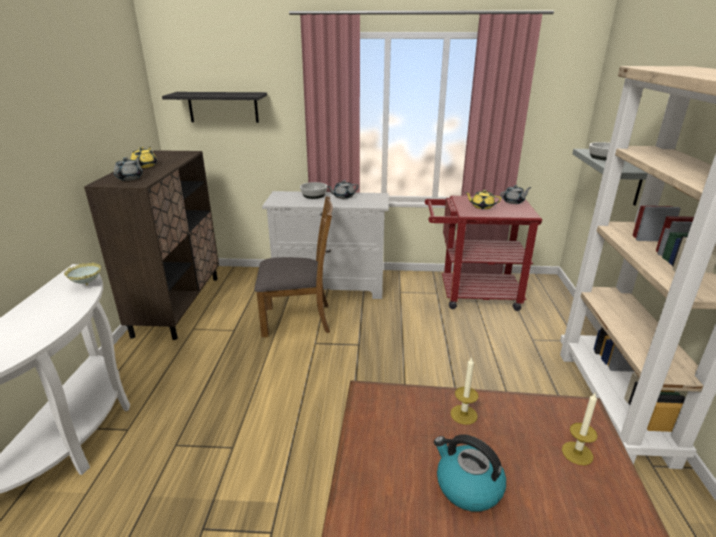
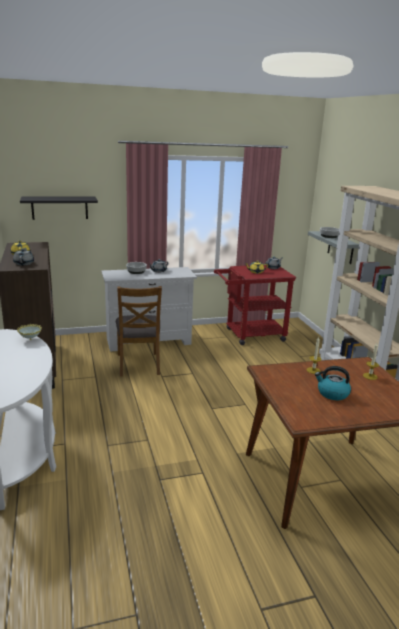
camera: 20 degrees left, 5 degrees down
brown chair [254,196,333,337] -> brown chair turned 105 degrees clockwise [116,286,162,377]

